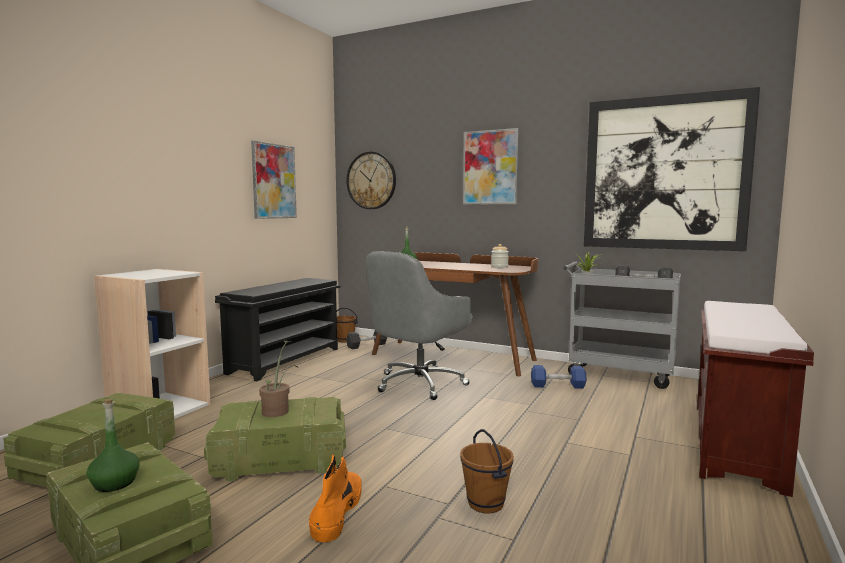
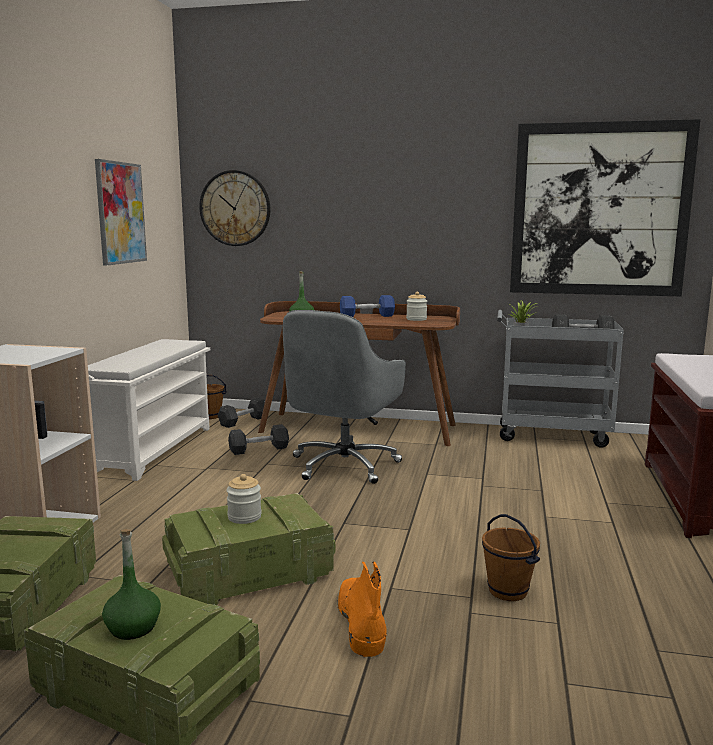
camera: 15 degrees left, 5 degrees up
black shoe rack [215,278,341,381] -> white shoe rack [88,339,210,481]
potted plant [259,341,298,417] -> jar [226,474,262,524]
picture [463,128,519,204] -> none
blue dumbbell [531,365,587,389] -> blue dumbbell moved to [340,295,395,317]
none -> grey dumbbell [228,424,289,455]

